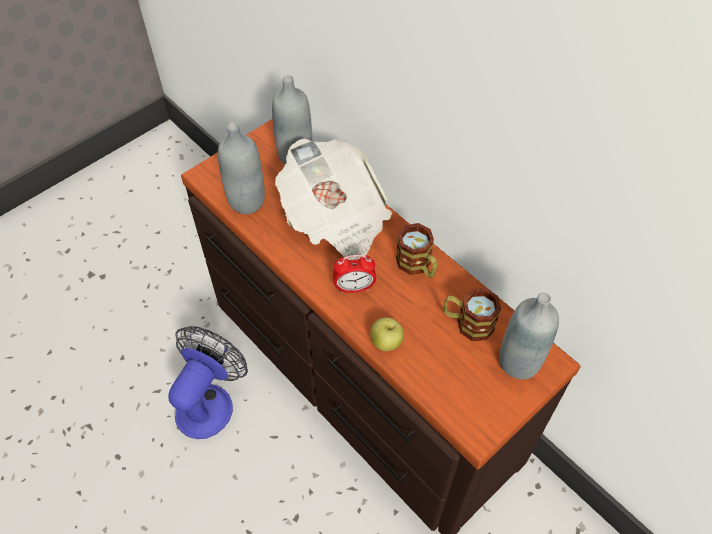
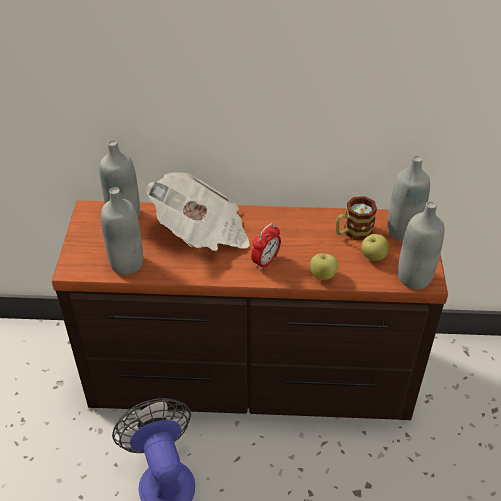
camera: 45 degrees left, 10 degrees down
mug [396,223,438,278] -> none
none -> apple [361,234,389,261]
none -> grey bottle [398,201,445,290]

